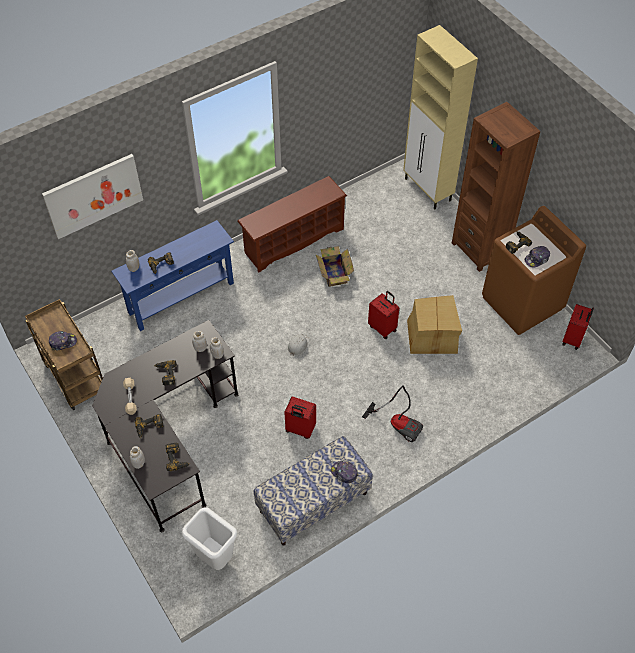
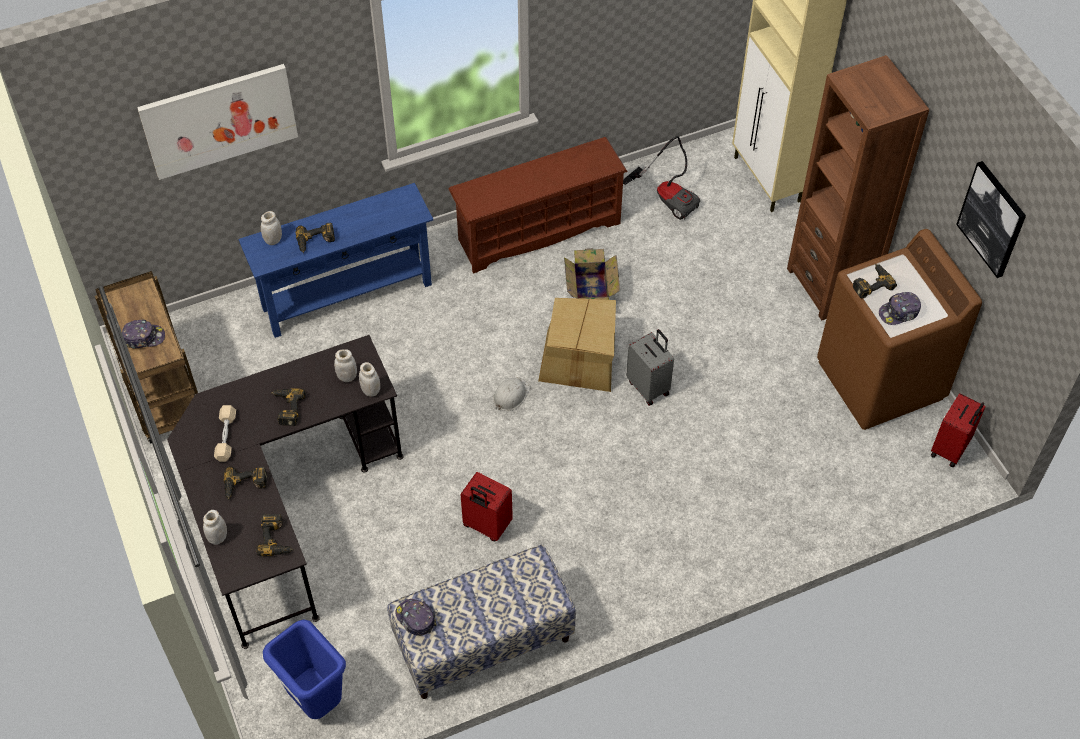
camera: 10 degrees right, 0 degrees up
white trash can [182,507,237,570] -> blue trash can [263,619,346,719]
cap [331,461,359,483] -> cap moved to [395,599,437,636]
vacuum cleaner [362,385,423,442] -> vacuum cleaner moved to [623,136,700,220]
red suitcase [368,291,399,339] -> grey suitcase [626,329,674,406]
cardboard box [407,295,462,354] -> cardboard box moved to [538,298,616,392]
none -> picture [956,161,1026,278]

